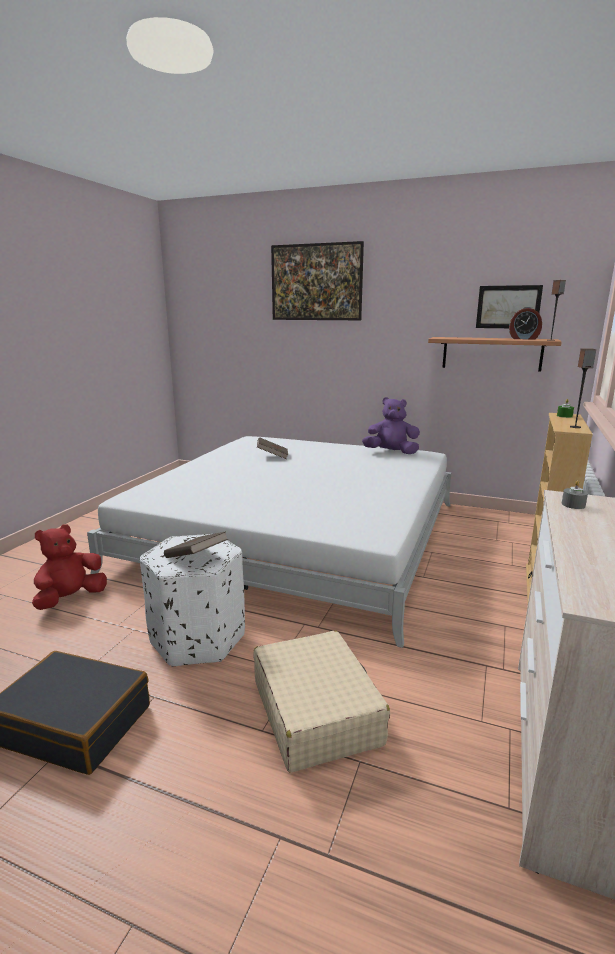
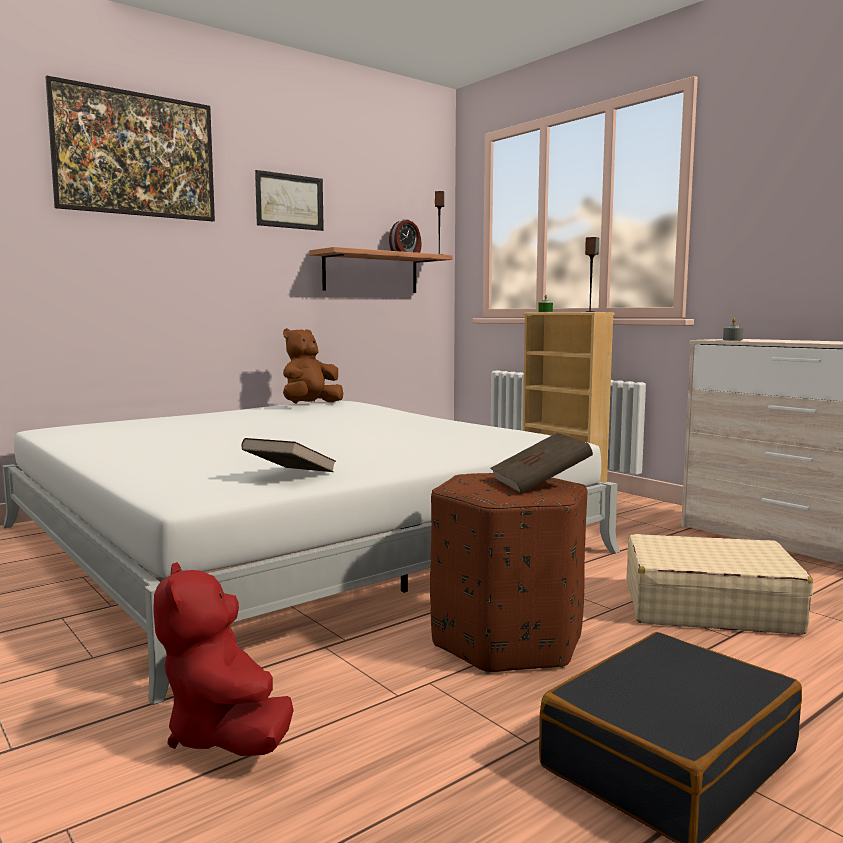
camera: 60 degrees left, 10 degrees down
white ottoman [140,534,245,667] -> brown ottoman [430,473,587,674]
brown book [257,437,288,459] -> brown book moved to [242,438,336,472]
purple plush toy [362,397,420,454] -> brown plush toy [283,328,343,403]
picture [476,285,543,328] -> picture moved to [255,170,324,231]

